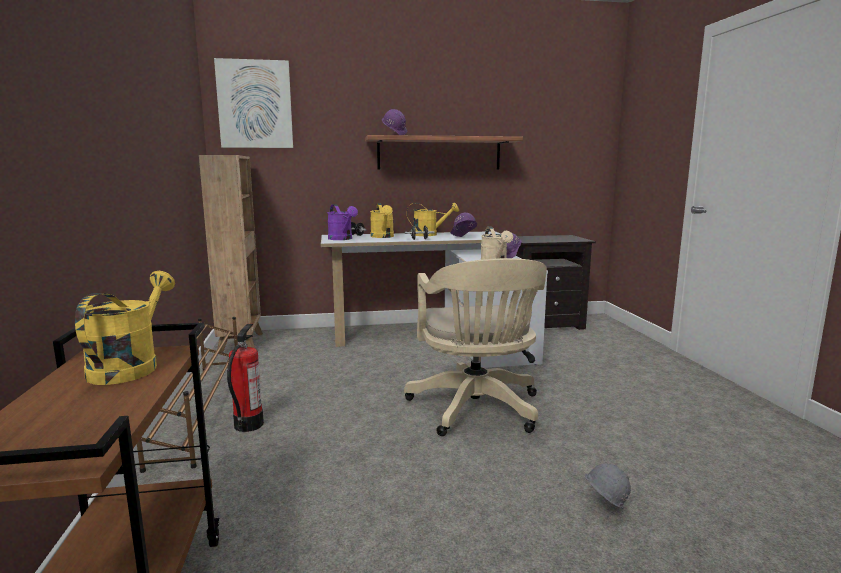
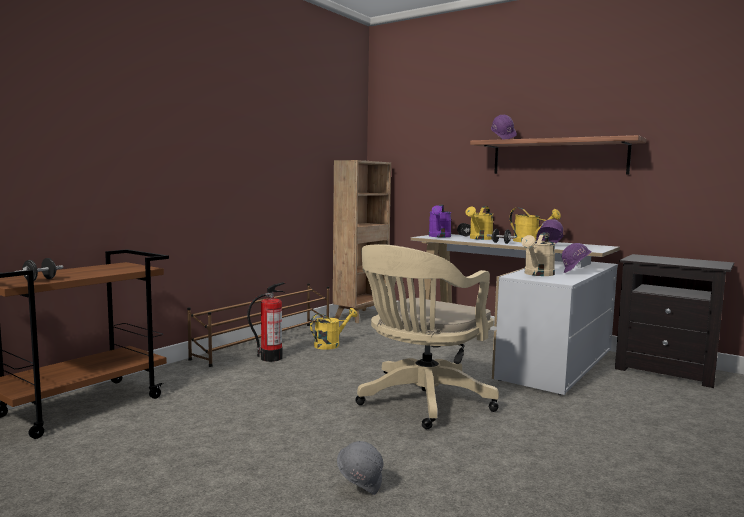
camera: 45 degrees right, 5 degrees down
yellow watering can [75,271,175,385] -> yellow watering can moved to [310,308,358,350]
picture [214,58,293,148] -> none
none -> black dumbbell [15,258,64,281]

